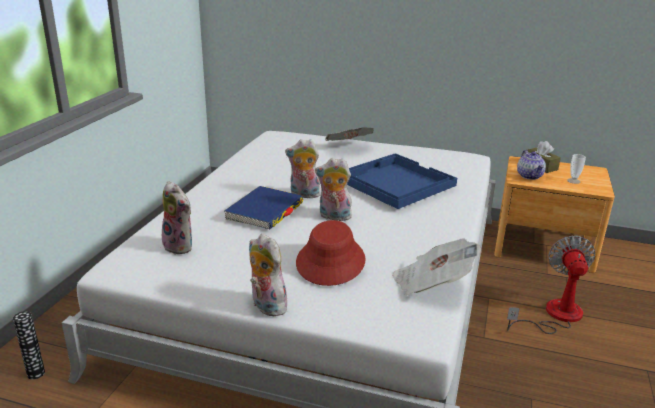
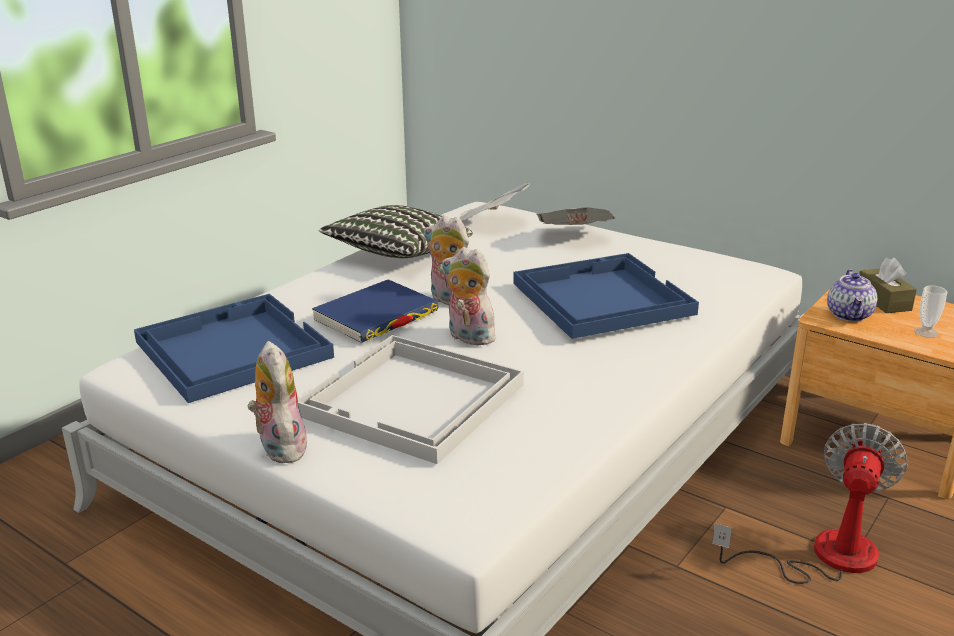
camera: 20 degrees right, 0 degrees up
vase [13,311,45,379] -> none
plush toy [159,181,193,255] -> blue tray [134,294,334,403]
red hat [296,220,366,286] -> white tray [298,335,524,464]
newspaper [392,239,482,295] -> newspaper moved to [459,183,530,221]
none -> pillow [319,205,473,258]

